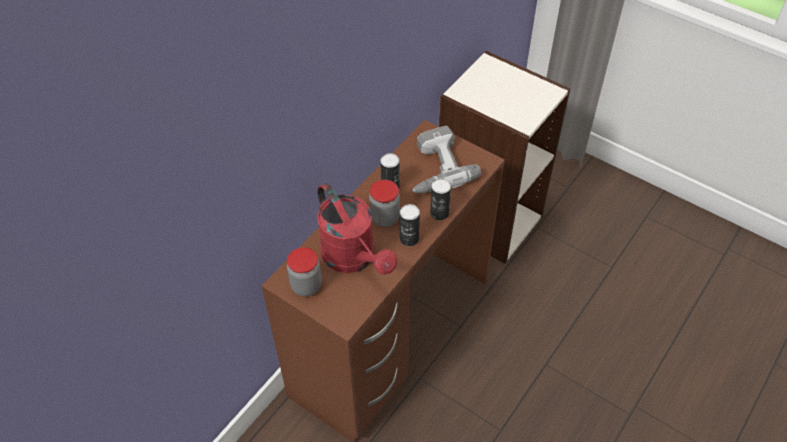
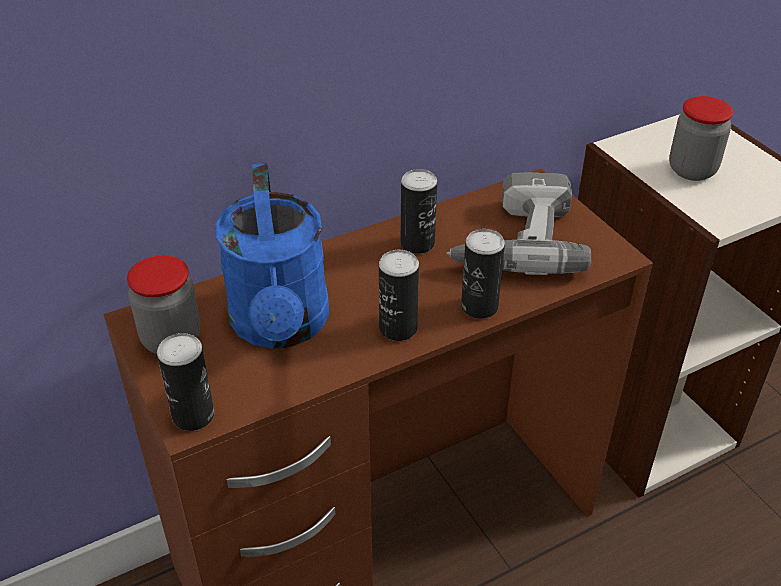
camera: 25 degrees right, 10 degrees down
red watering can [317,183,398,275] -> blue watering can [215,163,329,349]
jar [369,180,400,227] -> jar moved to [669,96,733,181]
none -> can [157,333,214,431]

